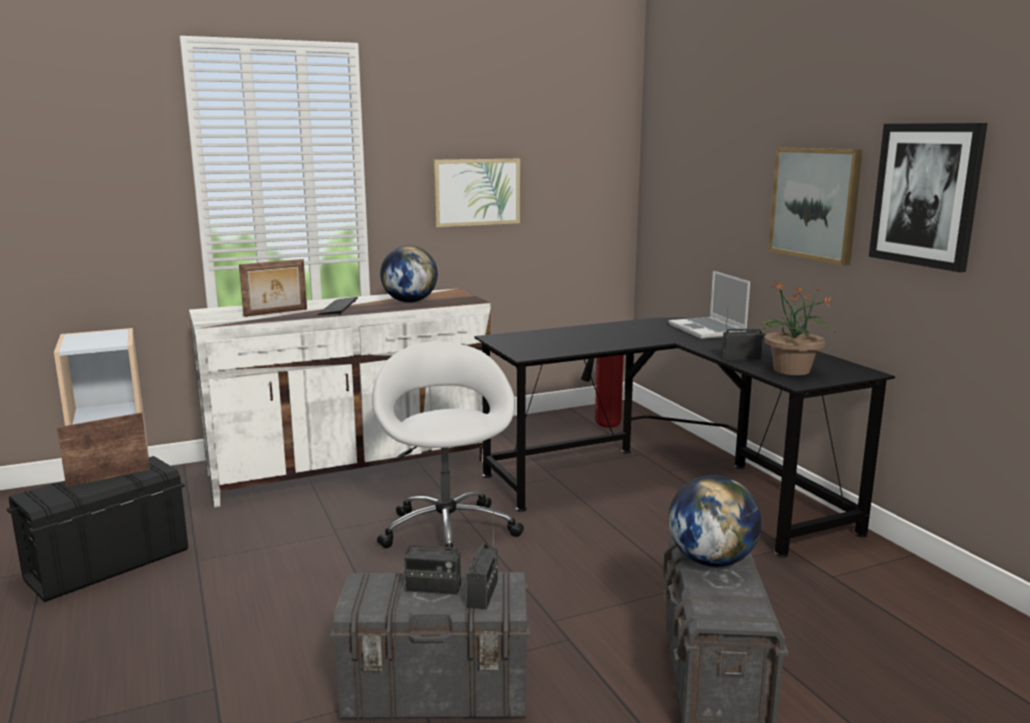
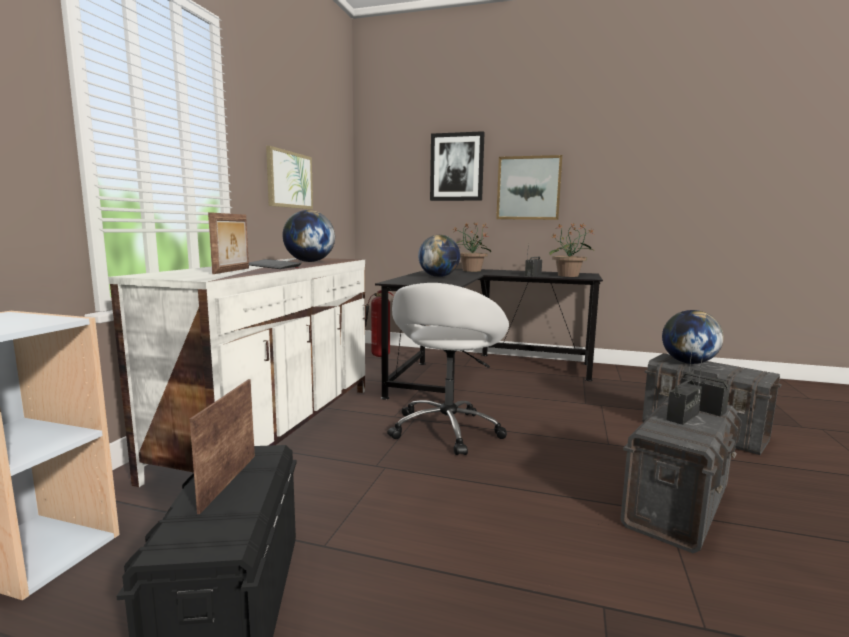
camera: 50 degrees left, 5 degrees down
white office chair [372,341,524,551] -> white office chair turned 90 degrees counterclockwise [387,283,509,455]
laptop [669,271,750,339] -> potted plant [453,222,491,272]
picture [869,123,988,272] -> picture moved to [430,131,485,201]
none -> globe [418,235,460,277]

